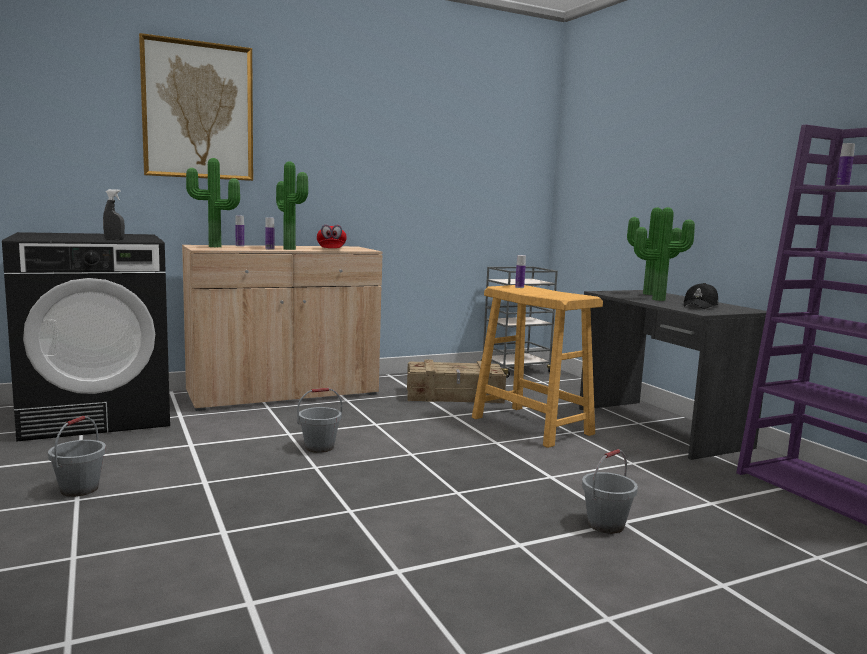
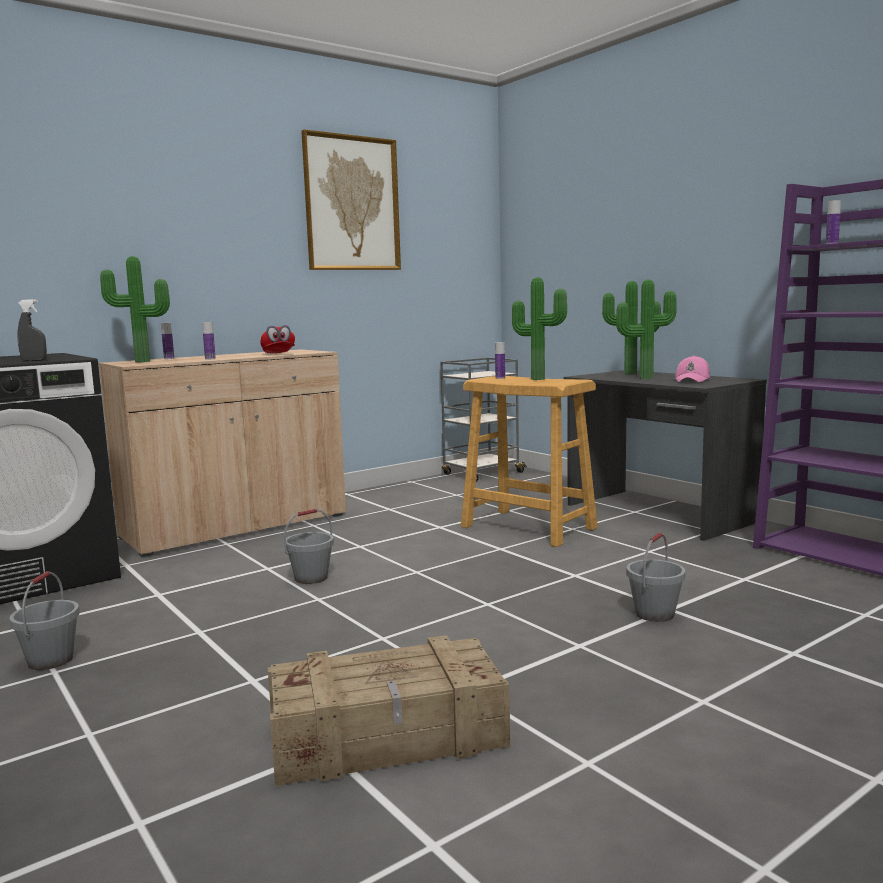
camera: 10 degrees left, 0 degrees up
picture [139,33,253,181] -> picture moved to [301,129,401,270]
potted plant [276,161,308,250] -> potted plant moved to [512,277,567,380]
crate [407,359,506,404] -> crate moved to [268,635,510,787]
black cap [684,283,718,309] -> pink cap [675,356,710,383]

